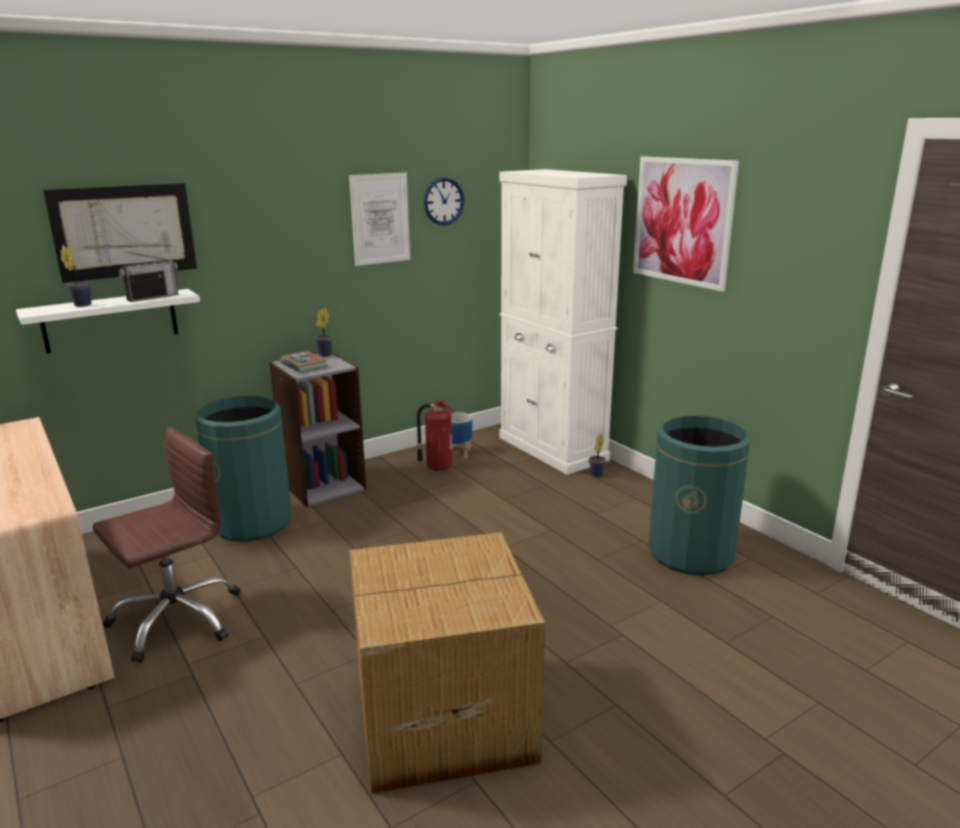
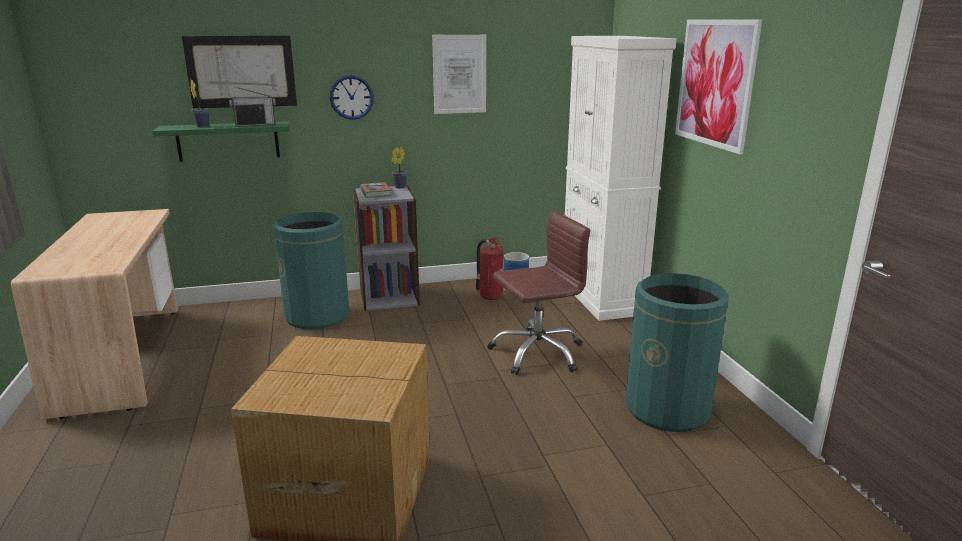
camera: 20 degrees right, 0 degrees up
white shelf [16,289,200,353] -> green shelf [152,121,290,162]
brown office chair [93,427,240,663] -> brown office chair moved to [488,210,590,375]
wall clock [424,177,464,225] -> wall clock moved to [330,75,374,120]
potted plant [589,433,606,477] -> none

